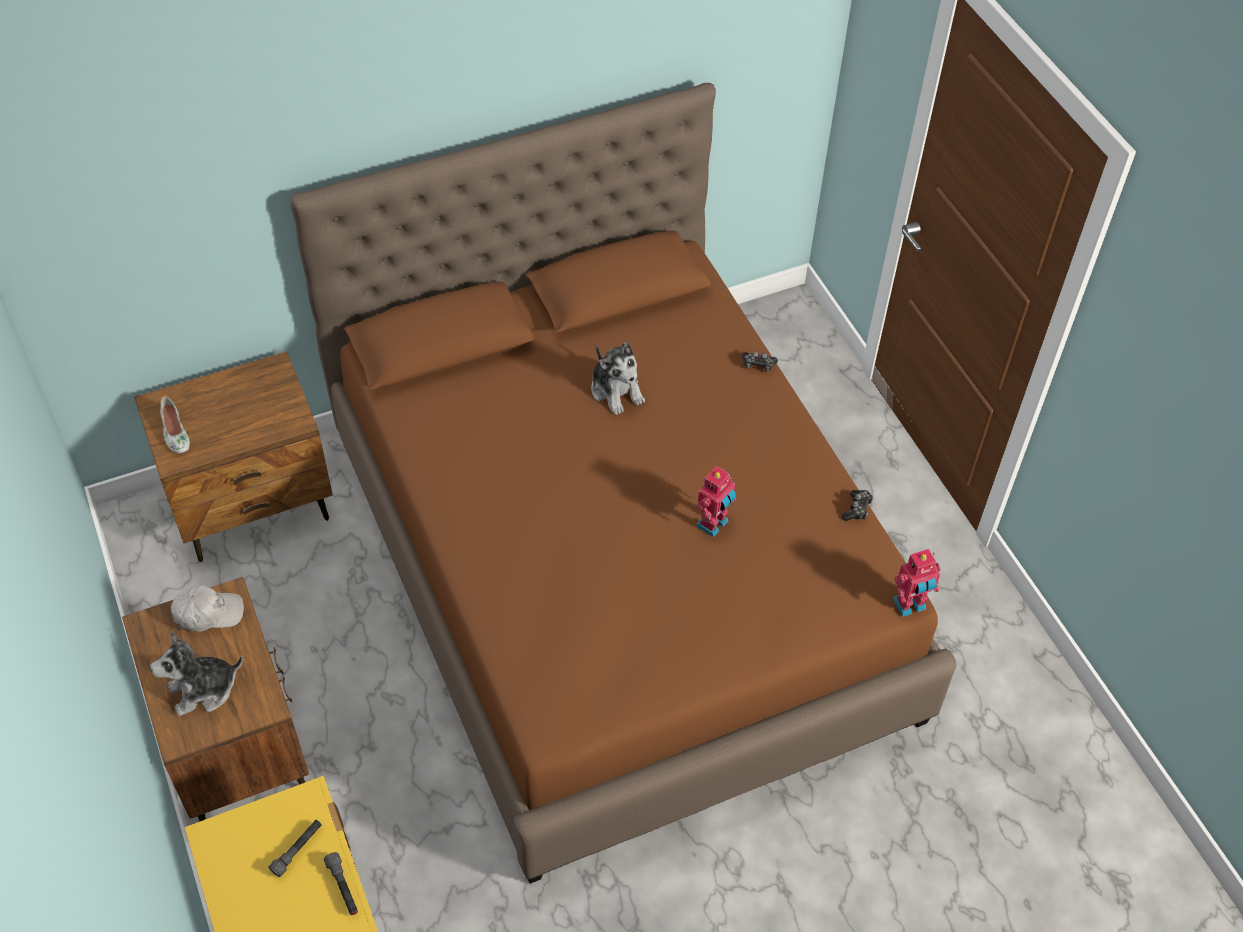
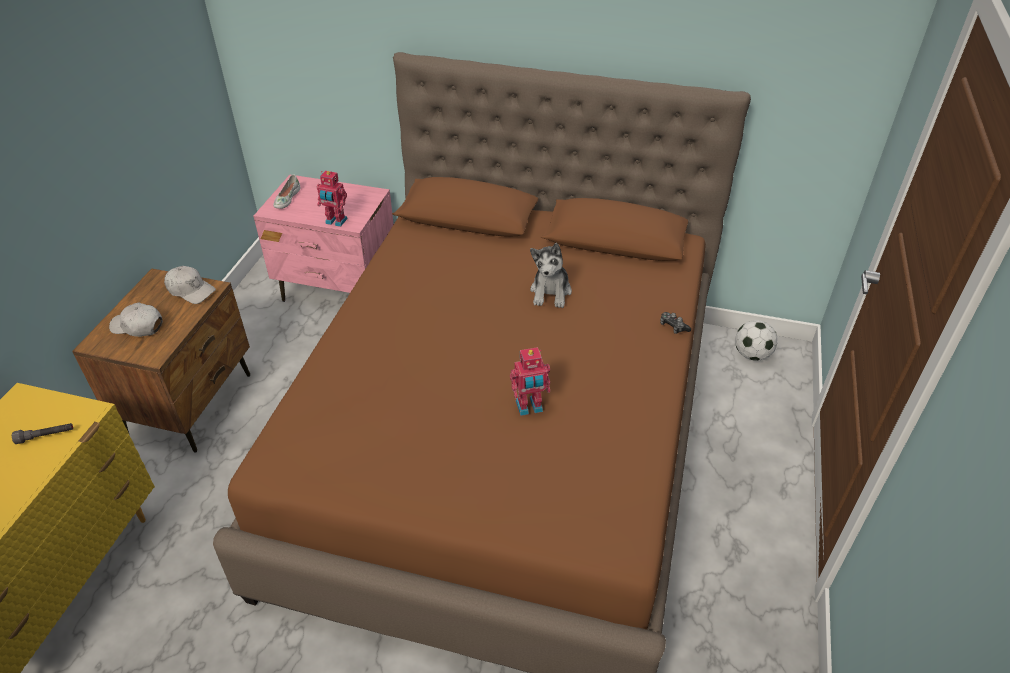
camera: 40 degrees right, 10 degrees down
brown nightstand [134,351,333,562] -> pink nightstand [253,175,394,302]
plush toy [150,631,243,716] -> white cap [109,303,163,337]
grey flashlight [324,852,358,915] -> none
game controller [842,490,873,521] -> none
toy robot [892,549,941,617] -> toy robot moved to [317,171,348,227]
none -> football [735,320,778,361]

